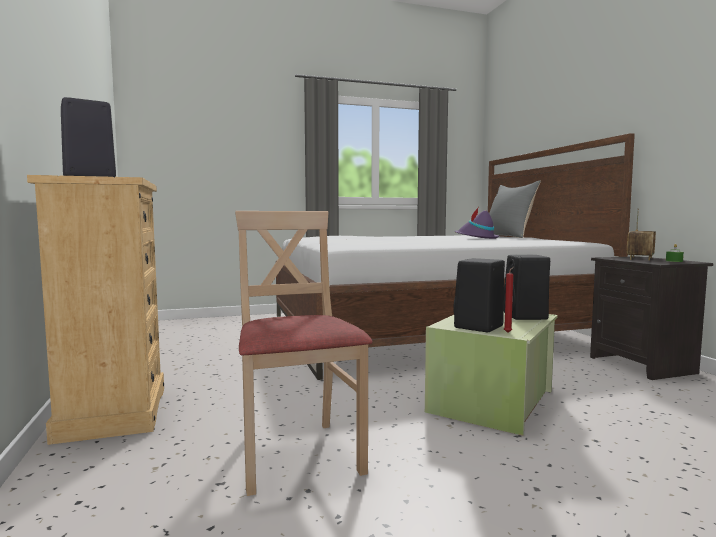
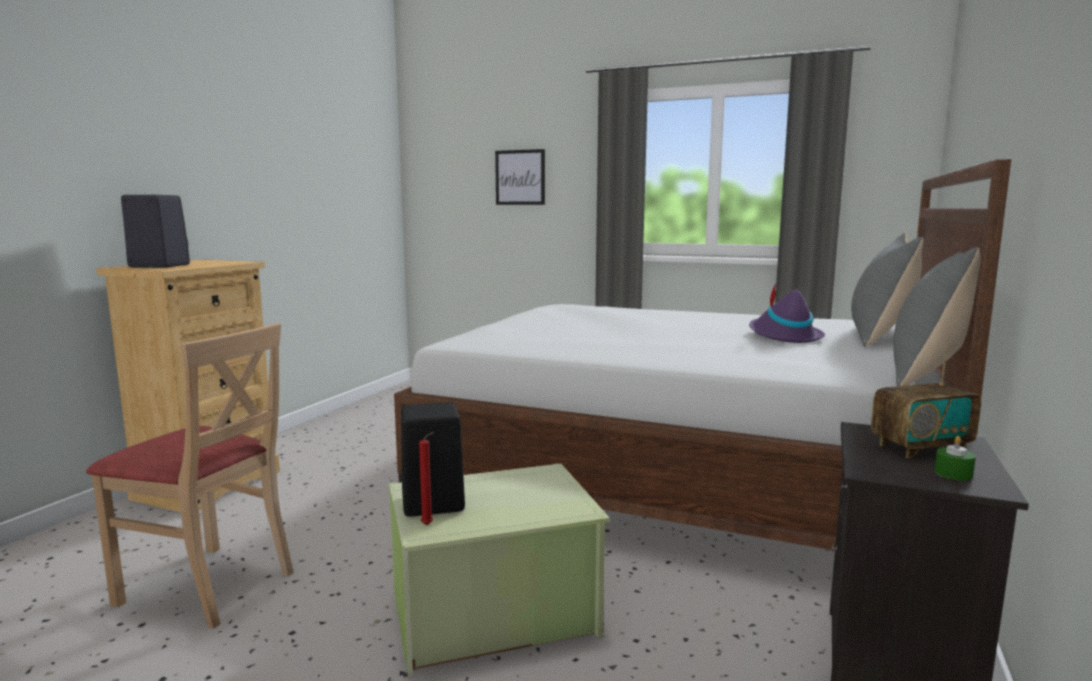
camera: 40 degrees right, 5 degrees up
beige chair [235,211,373,496] -> beige chair turned 90 degrees clockwise [86,323,294,629]
black speaker [503,255,550,320] -> none
none -> picture [495,149,545,205]
none -> grey pillow [893,247,981,386]

